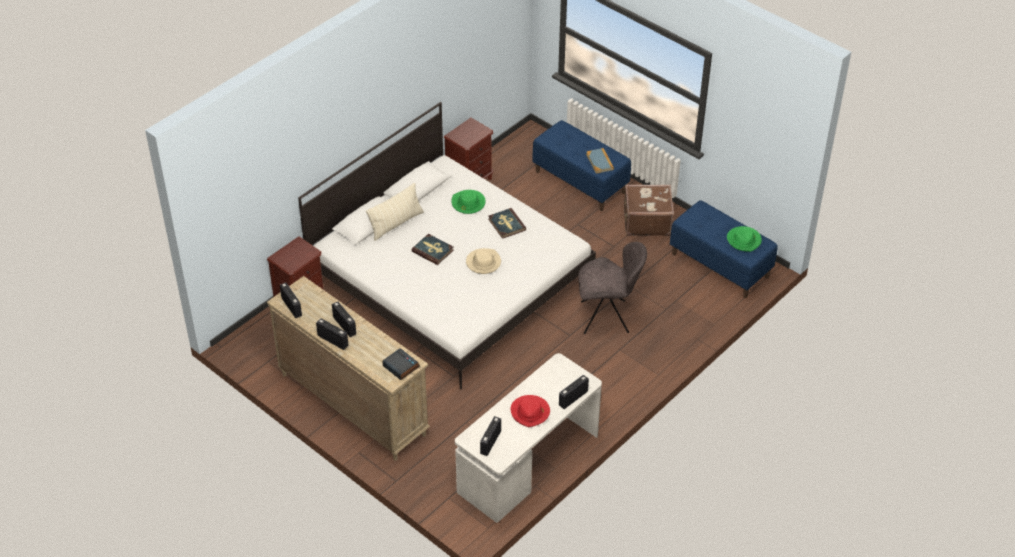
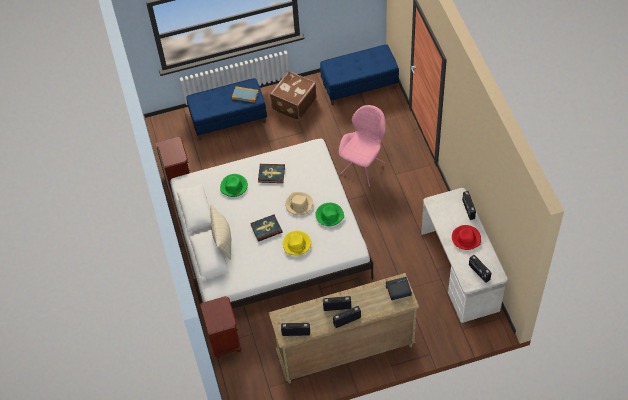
camera: 55 degrees left, 10 degrees up
grey chair [578,242,647,334] -> pink chair [339,105,386,187]
green hat [727,226,762,252] -> green hat moved to [315,203,344,226]
none -> yellow hat [283,231,311,256]

